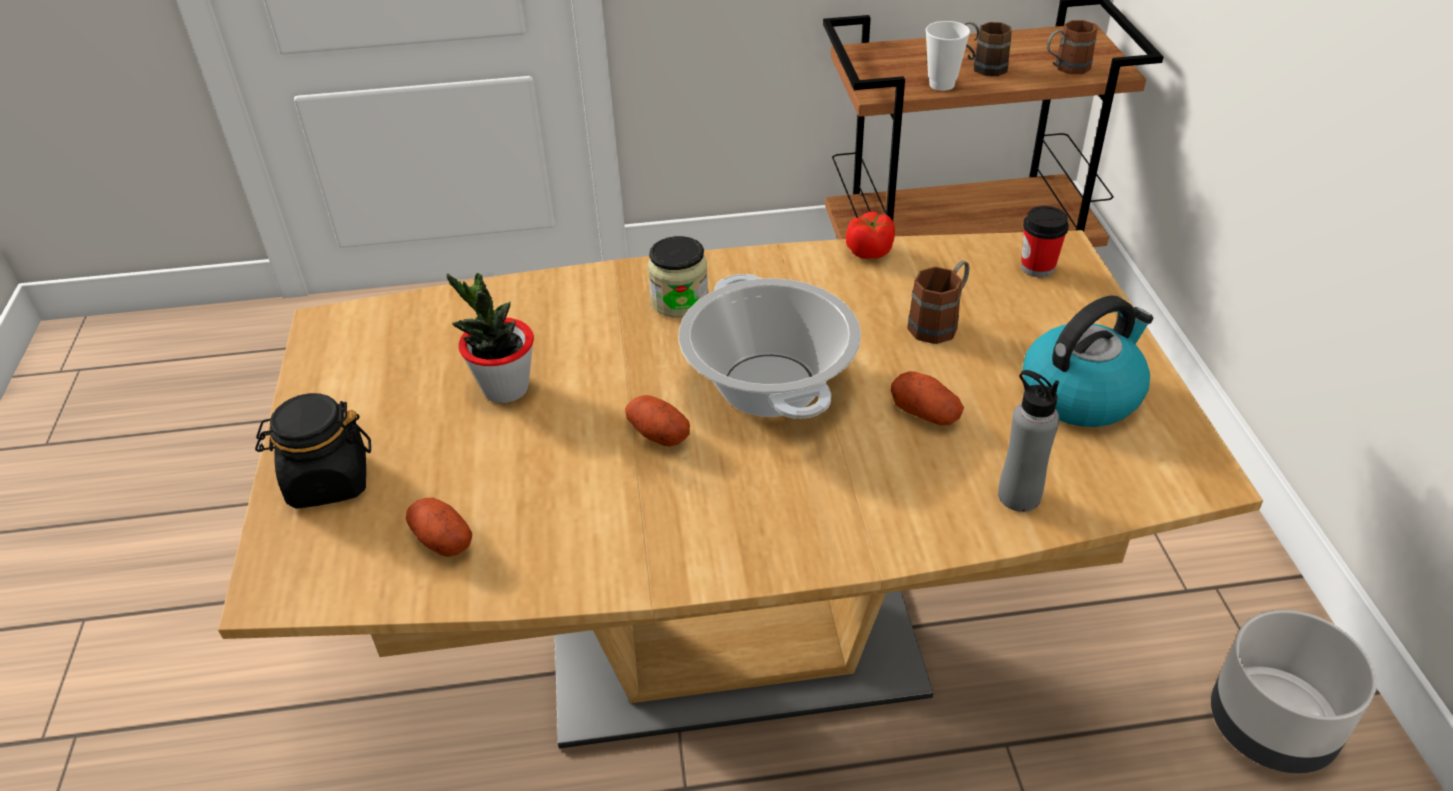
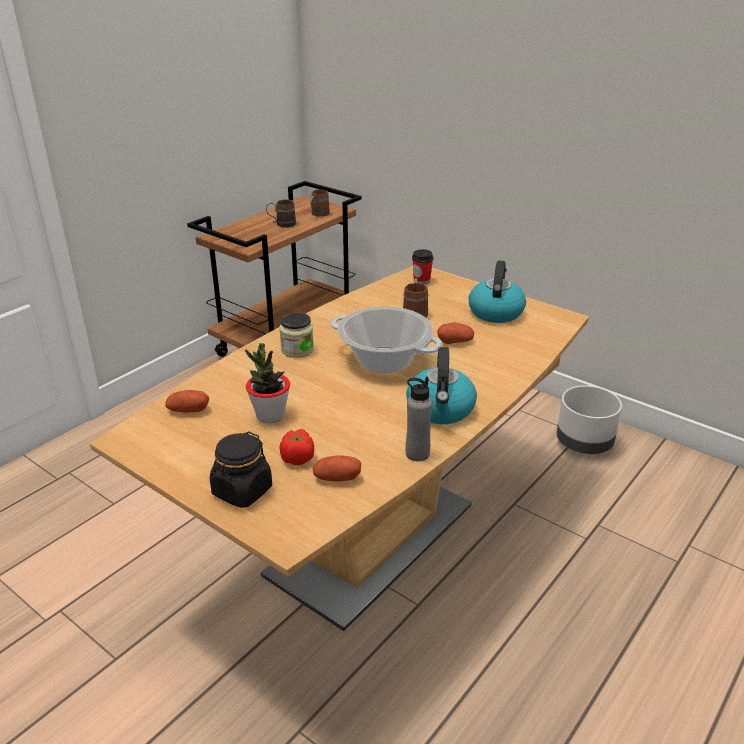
camera: 45 degrees left, 10 degrees down
potato [625,395,690,447] -> potato moved to [165,390,209,413]
tomato [846,212,895,259] -> tomato moved to [280,429,314,465]
cup [926,21,970,91] -> none
grey bottle [998,370,1059,512] -> grey bottle moved to [405,377,432,461]
none -> kettle [406,347,477,424]

